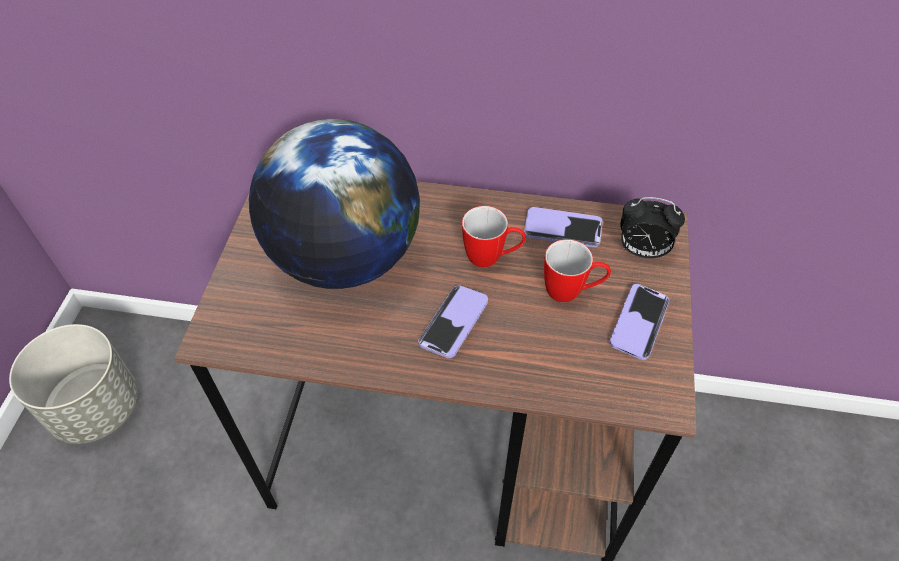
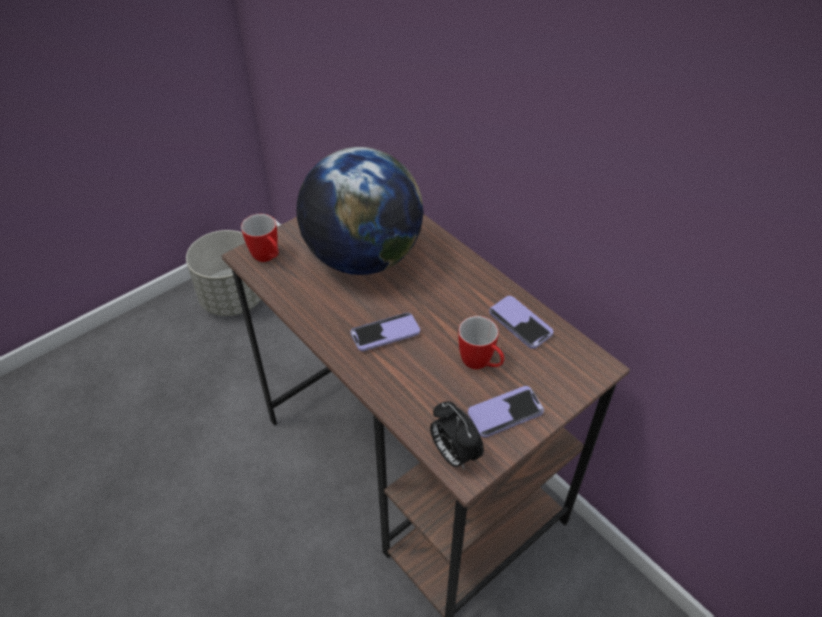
camera: 40 degrees right, 5 degrees down
mug [462,206,526,268] -> mug moved to [241,214,279,262]
alarm clock [620,197,685,258] -> alarm clock moved to [430,401,484,470]

